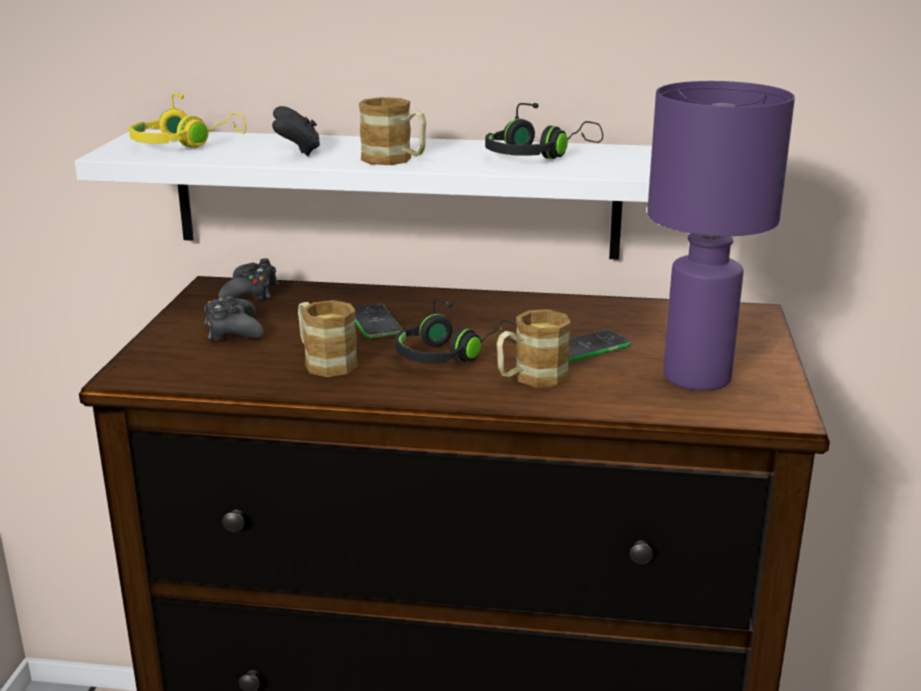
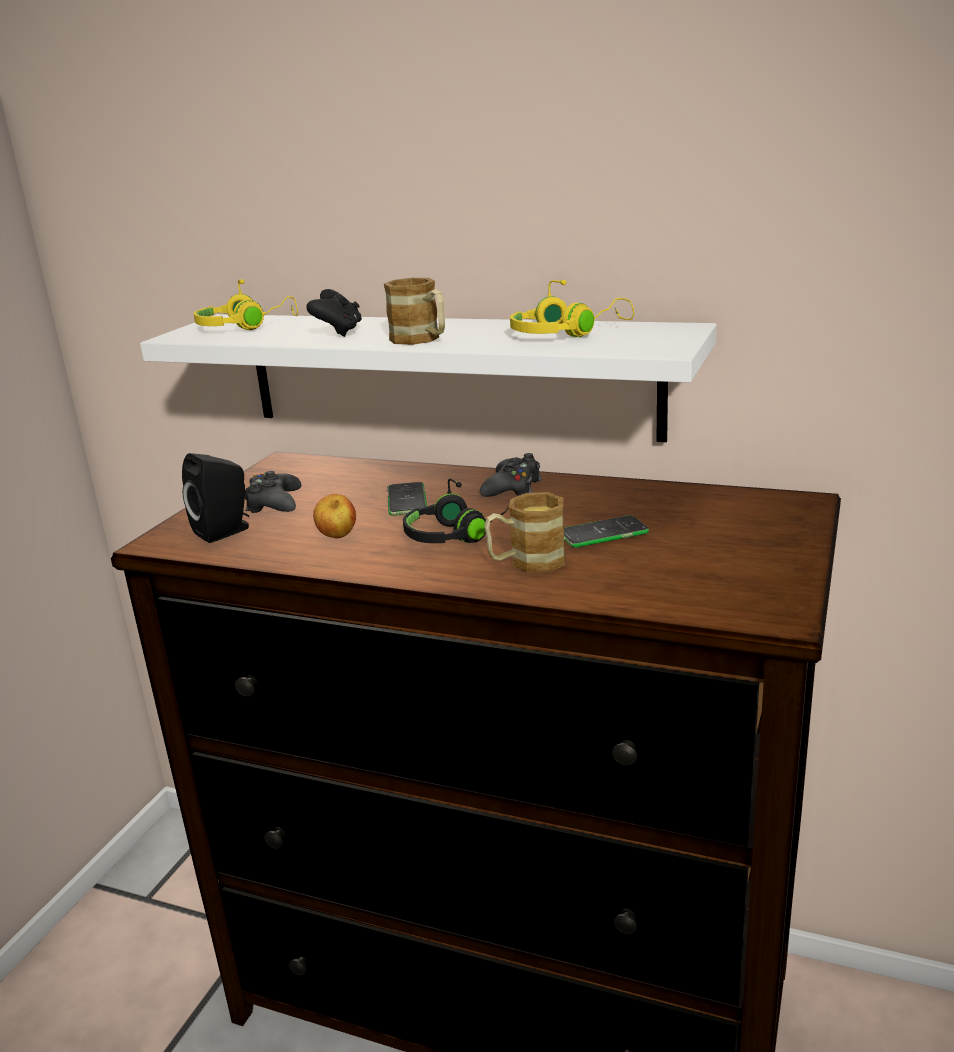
camera: 15 degrees right, 0 degrees up
black game controller [218,258,279,300] -> black game controller moved to [480,453,542,497]
mug [298,300,358,377] -> apple [313,494,356,538]
black headphones [485,103,603,159] -> yellow headphones [510,280,634,337]
purple table lamp [647,81,795,391] -> none
none -> black speaker [182,453,249,543]

